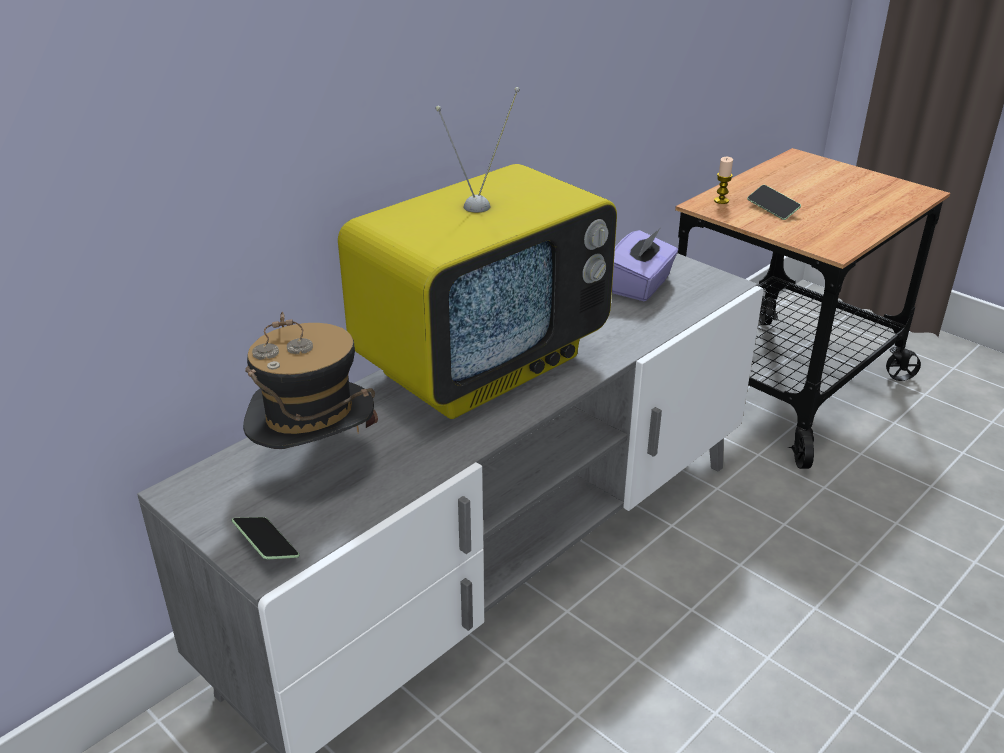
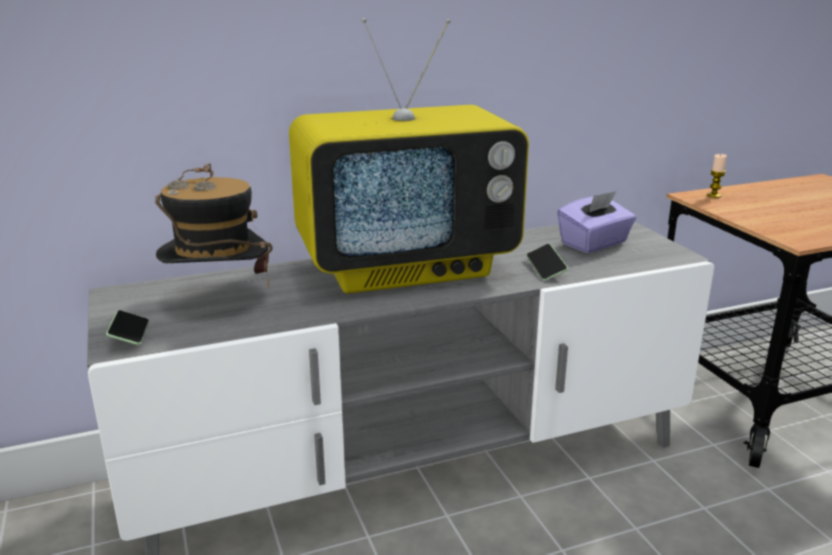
camera: 25 degrees right, 10 degrees down
phone [747,185,801,220] -> phone moved to [526,244,568,281]

